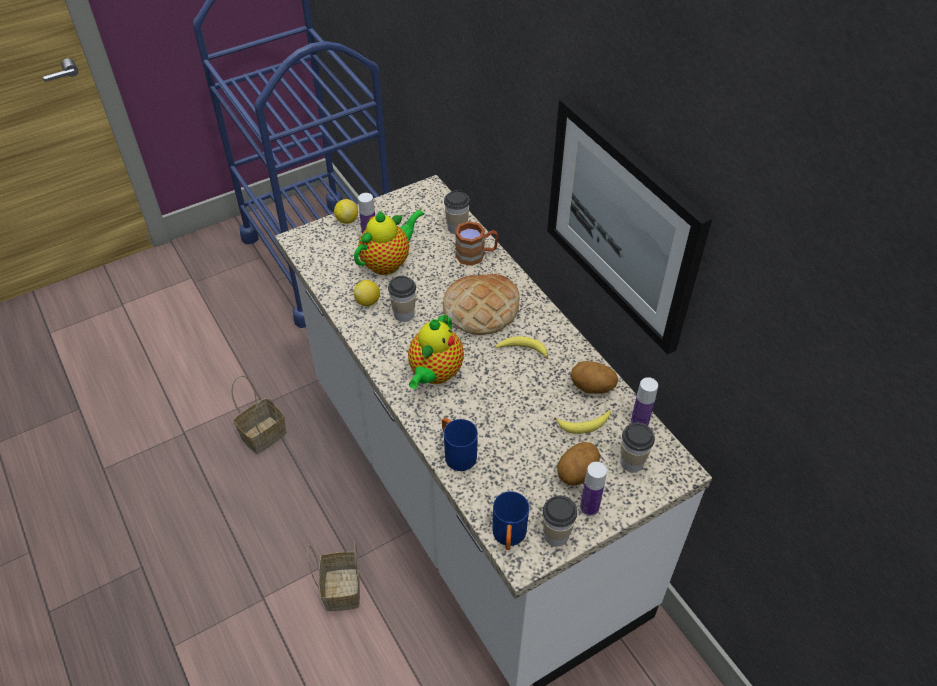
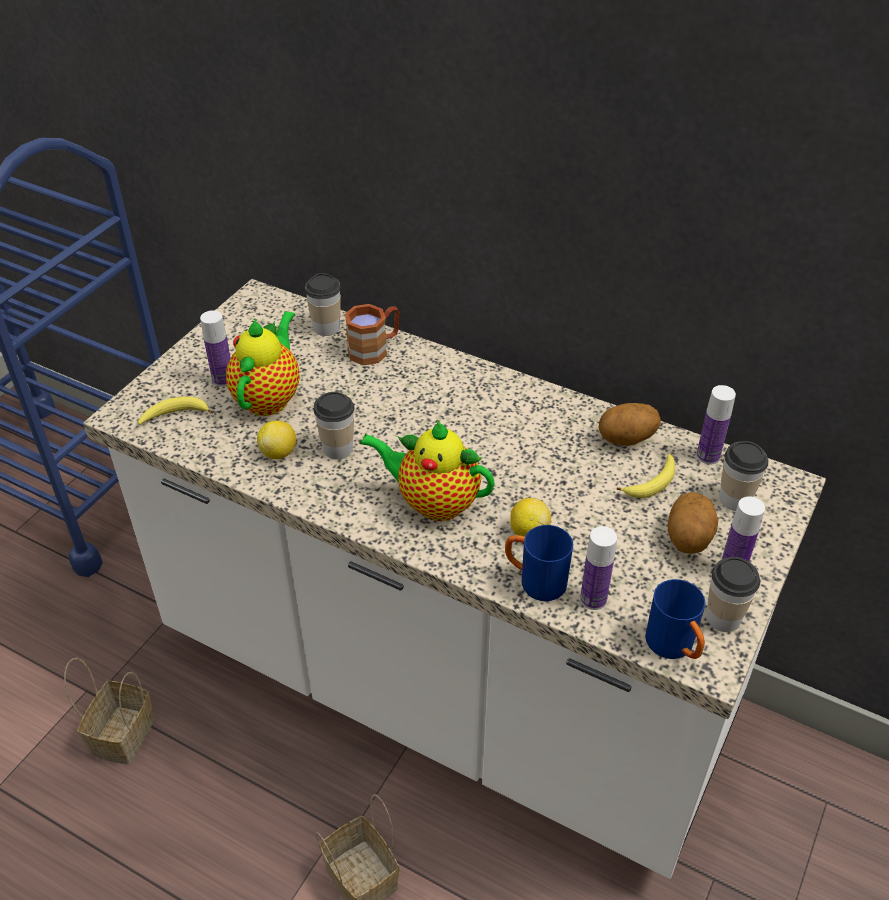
camera: 30 degrees left, 5 degrees down
lemon [334,199,358,224] -> lemon moved to [510,498,551,536]
teapot [408,313,464,389] -> teapot turned 120 degrees clockwise [360,420,495,521]
bread [443,274,520,335] -> none
banana [495,336,548,359] -> banana moved to [138,397,212,425]
picture [547,96,712,355] -> none
none -> bottle [580,526,617,610]

